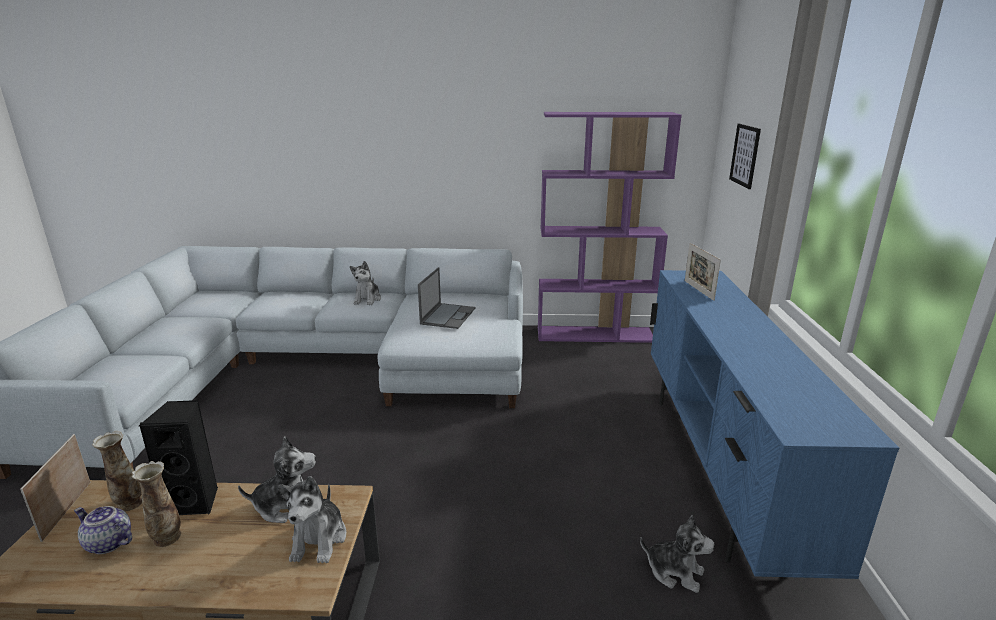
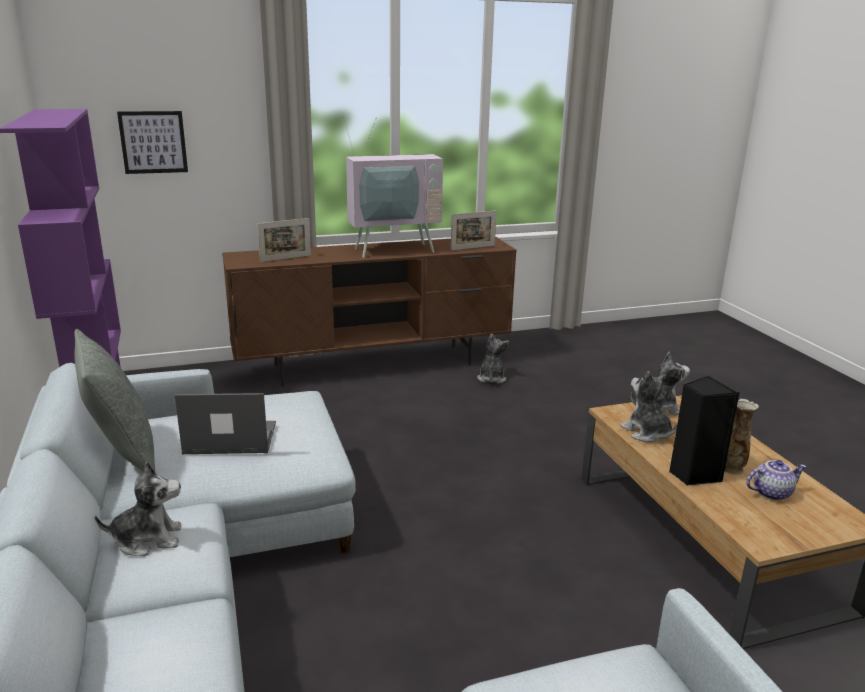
camera: 110 degrees left, 0 degrees up
picture frame [20,434,91,542] -> picture frame moved to [451,210,496,250]
teapot [74,506,132,554] -> teapot turned 105 degrees counterclockwise [746,460,806,501]
vase [92,431,142,512] -> none
blue tv stand [650,270,899,579] -> brown tv stand [222,236,517,387]
none -> grey pillow [74,329,155,472]
none -> television [343,116,443,258]

